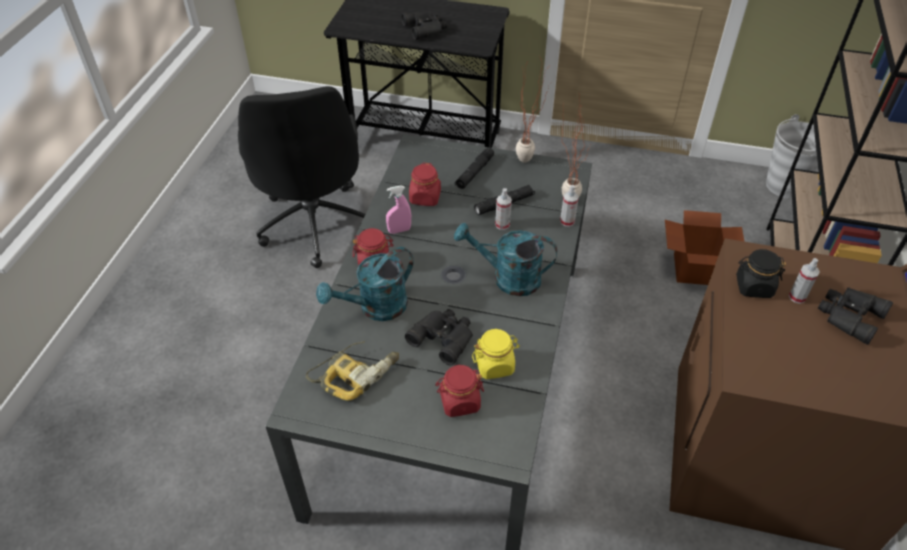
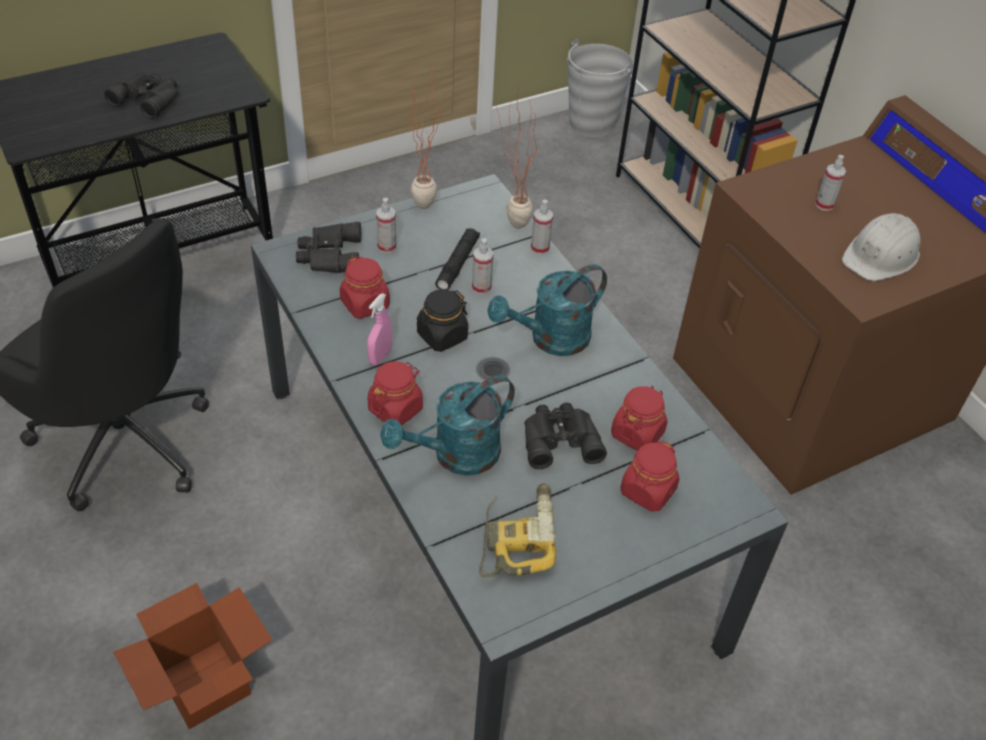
camera: 45 degrees left, 0 degrees up
turquoise watering can [316,247,414,321] -> turquoise watering can turned 45 degrees clockwise [380,375,515,476]
black flashlight [454,147,494,189] -> spray bottle [376,198,396,253]
yellow jar [472,329,520,379] -> red jar [611,386,668,451]
cardboard box [665,210,745,285] -> cardboard box moved to [113,583,272,729]
black jar [736,249,786,298] -> black jar moved to [417,289,468,352]
black binoculars [818,287,893,345] -> black binoculars moved to [296,222,361,273]
none -> white hard hat [842,213,921,281]

